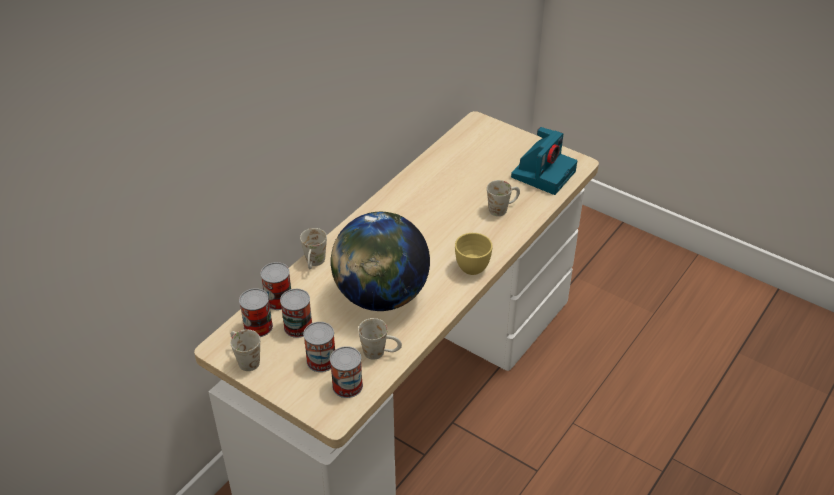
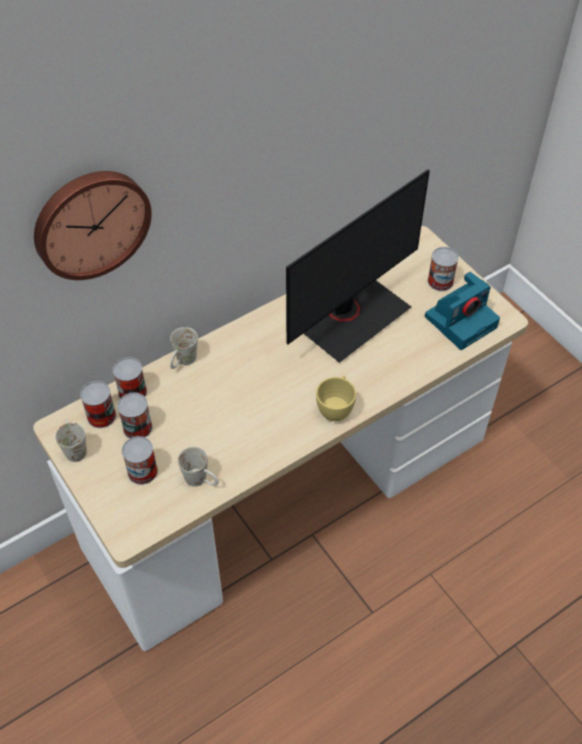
camera: 20 degrees right, 10 degrees up
can [330,346,363,398] -> can moved to [428,247,459,291]
globe [331,212,430,311] -> none
white mug [487,180,520,216] -> none
none -> wall clock [34,171,152,280]
none -> monitor [286,169,430,363]

